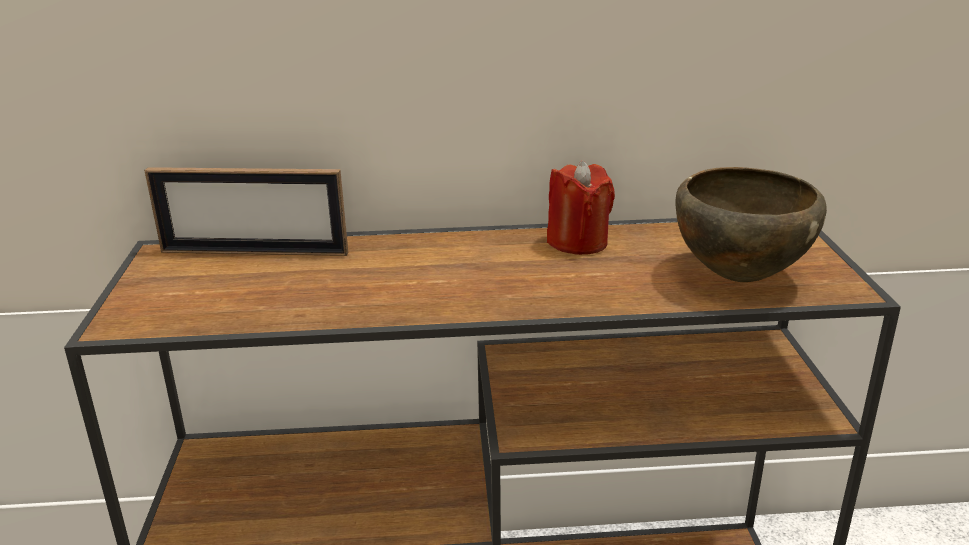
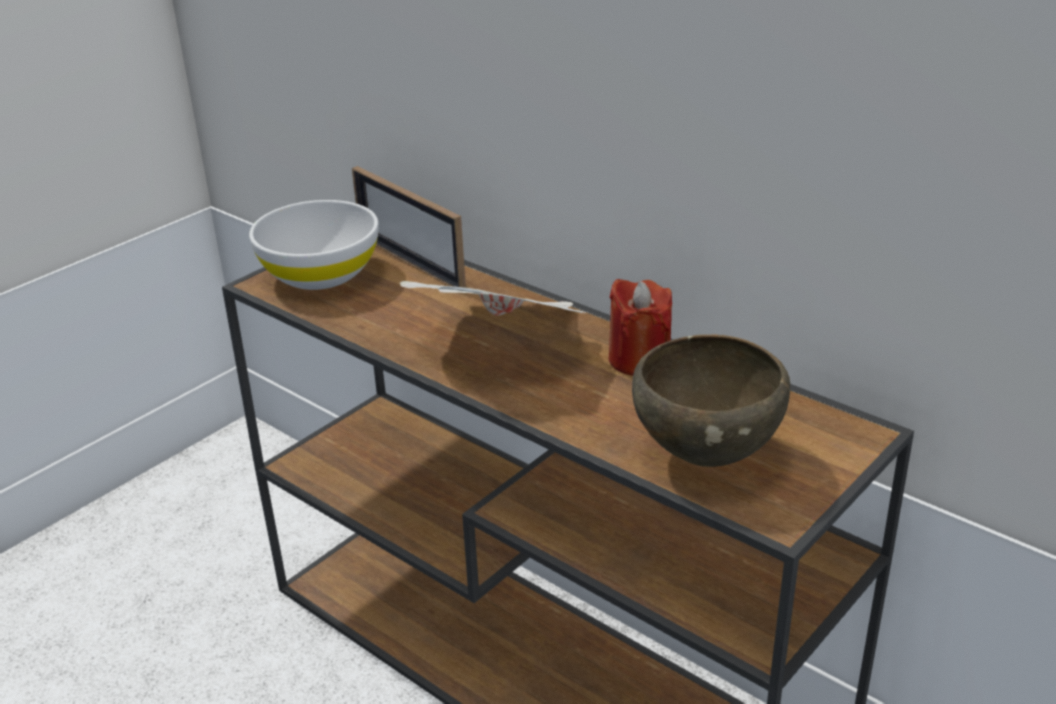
camera: 45 degrees right, 5 degrees up
none -> white bowl [249,200,379,290]
none -> newspaper [400,281,586,316]

